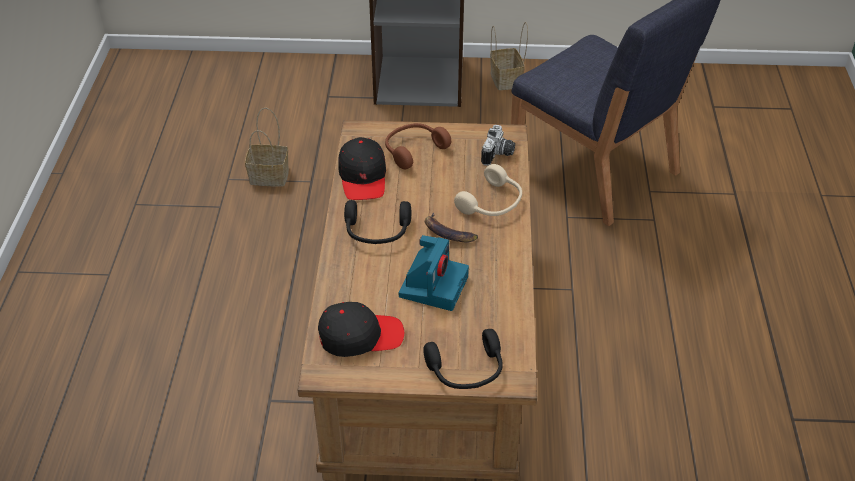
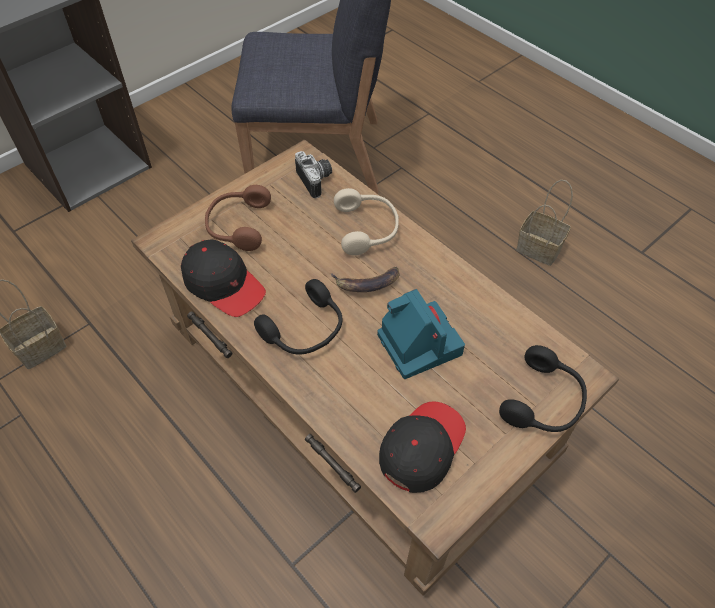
camera: 45 degrees left, 10 degrees up
basket [490,22,528,90] -> basket moved to [516,180,573,266]

